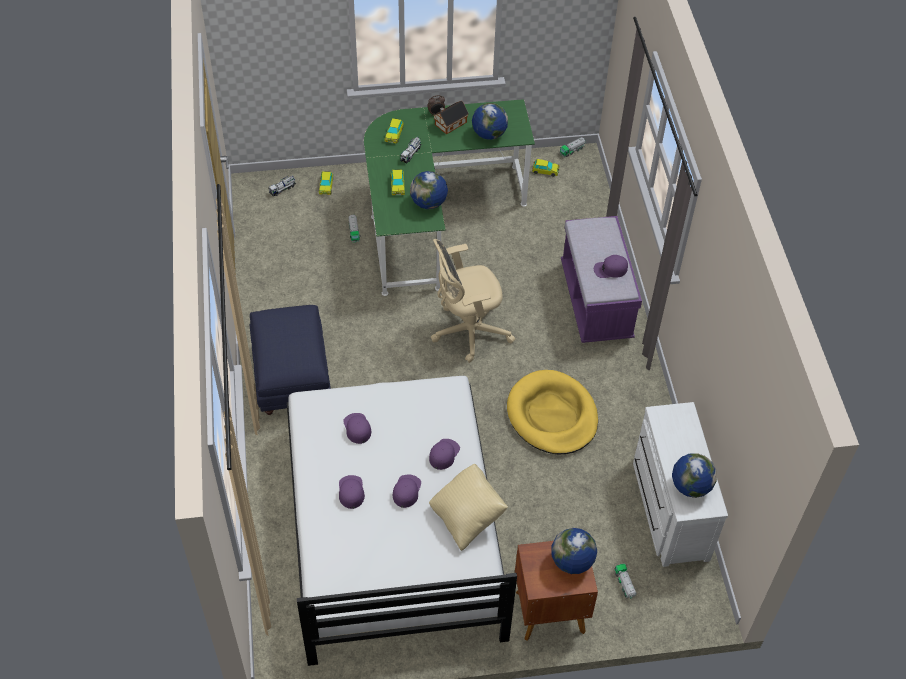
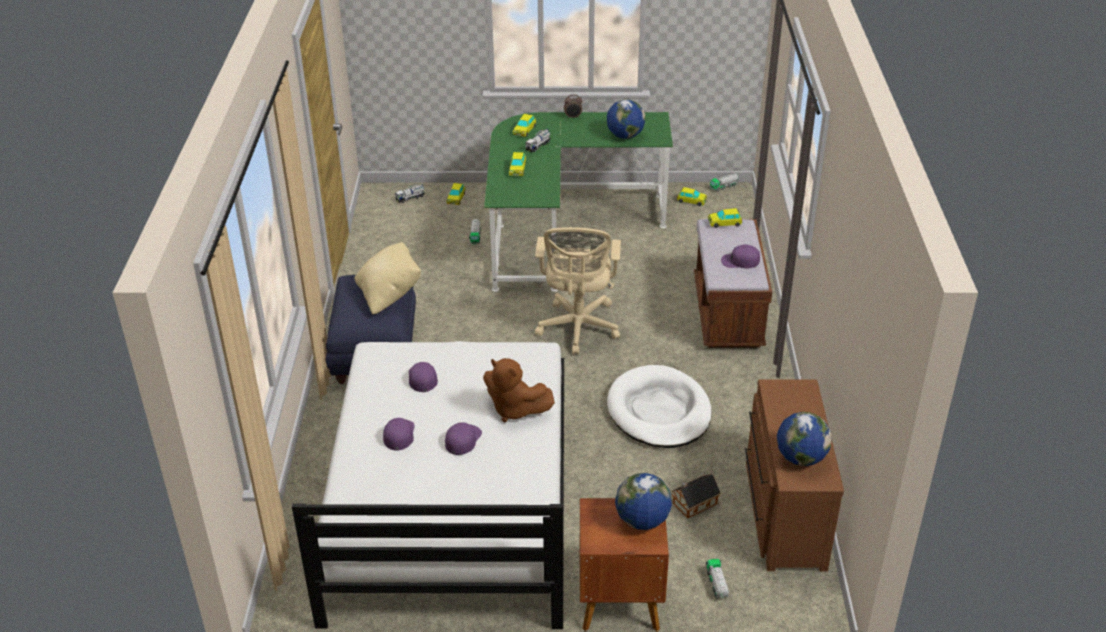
camera: 10 degrees right, 15 degrees down
globe [410,171,448,209] -> none
purple cap [429,439,460,470] -> brown plush toy [483,358,555,422]
beige pillow [429,464,508,551] -> beige pillow moved to [354,242,421,314]
beige office chair [431,239,515,363] -> beige office chair turned 75 degrees counterclockwise [535,227,621,355]
toy house [433,101,469,134] -> toy house moved to [671,474,720,518]
yellow dog bed [507,370,598,454] -> white dog bed [607,365,712,448]
purple bench [561,216,642,343] -> brown bench [694,219,772,348]
white dresser [633,402,728,567] -> brown dresser [745,379,844,571]
none -> toy car [708,208,742,228]

